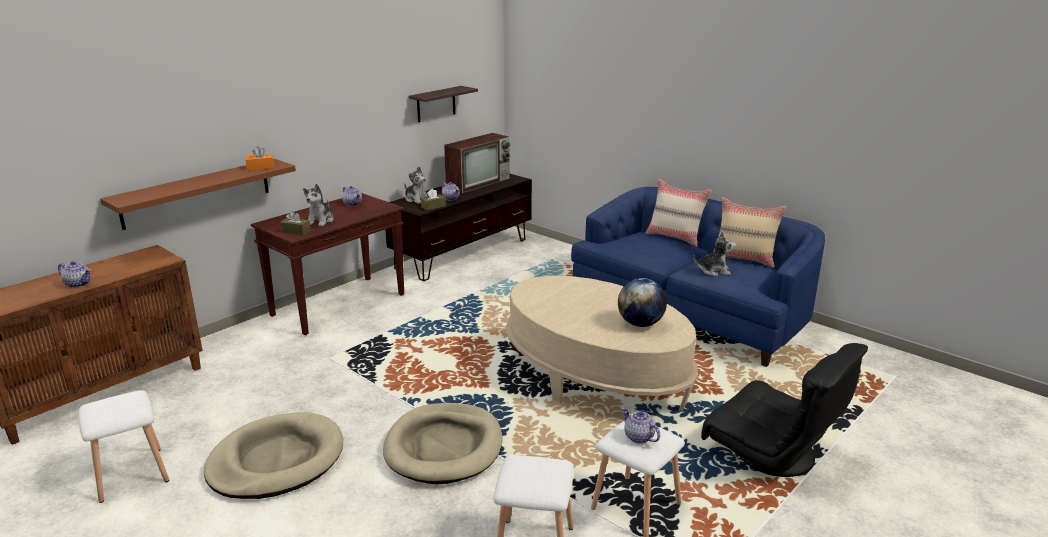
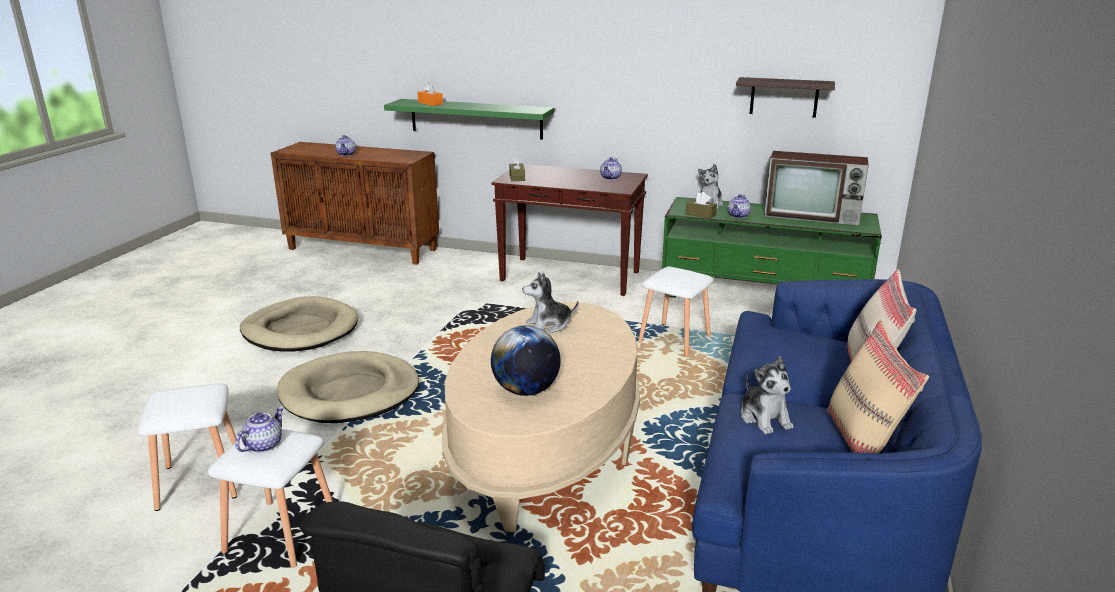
camera: 65 degrees right, 0 degrees up
white stool [78,390,169,503] -> white stool moved to [638,267,713,356]
brown shelf [100,159,296,230] -> green shelf [384,99,554,140]
orange tissue box [245,146,274,171] -> orange tissue box moved to [418,82,443,106]
plush toy [303,184,334,226] -> plush toy moved to [522,272,578,333]
brown tv stand [385,173,532,281] -> green tv stand [662,197,882,298]

